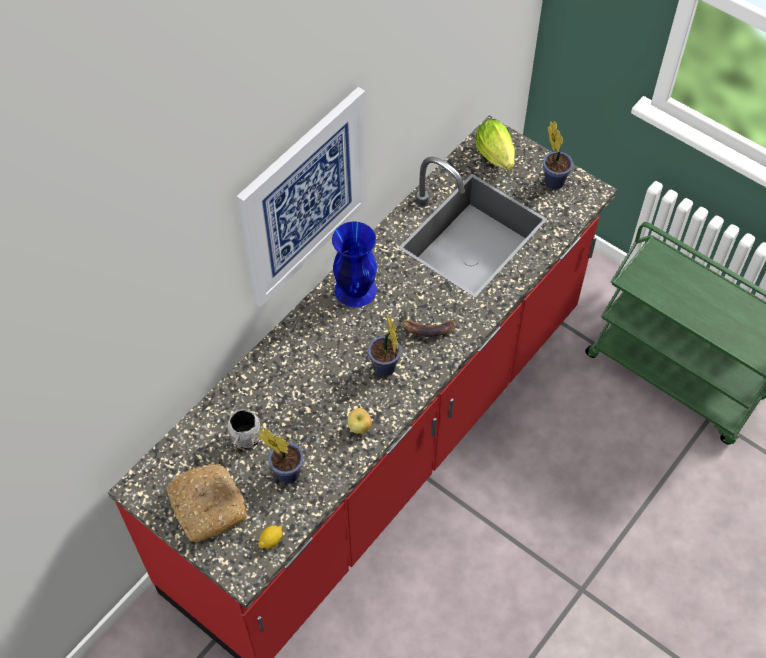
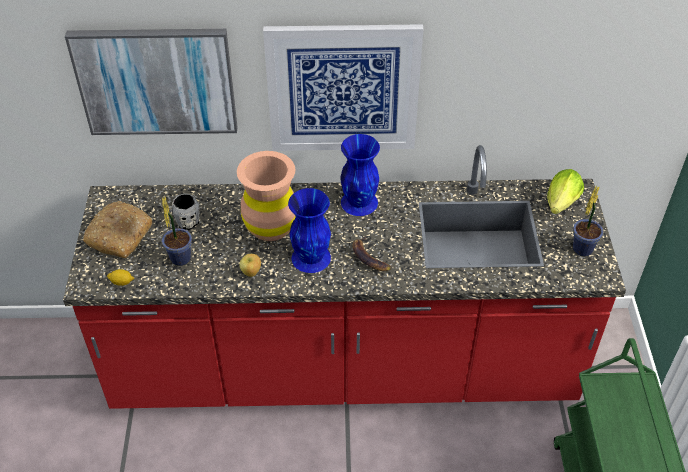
camera: 50 degrees right, 10 degrees down
potted plant [368,315,401,377] -> blue vase [288,188,331,273]
none -> picture [65,29,237,135]
none -> brown vase [237,151,296,241]

